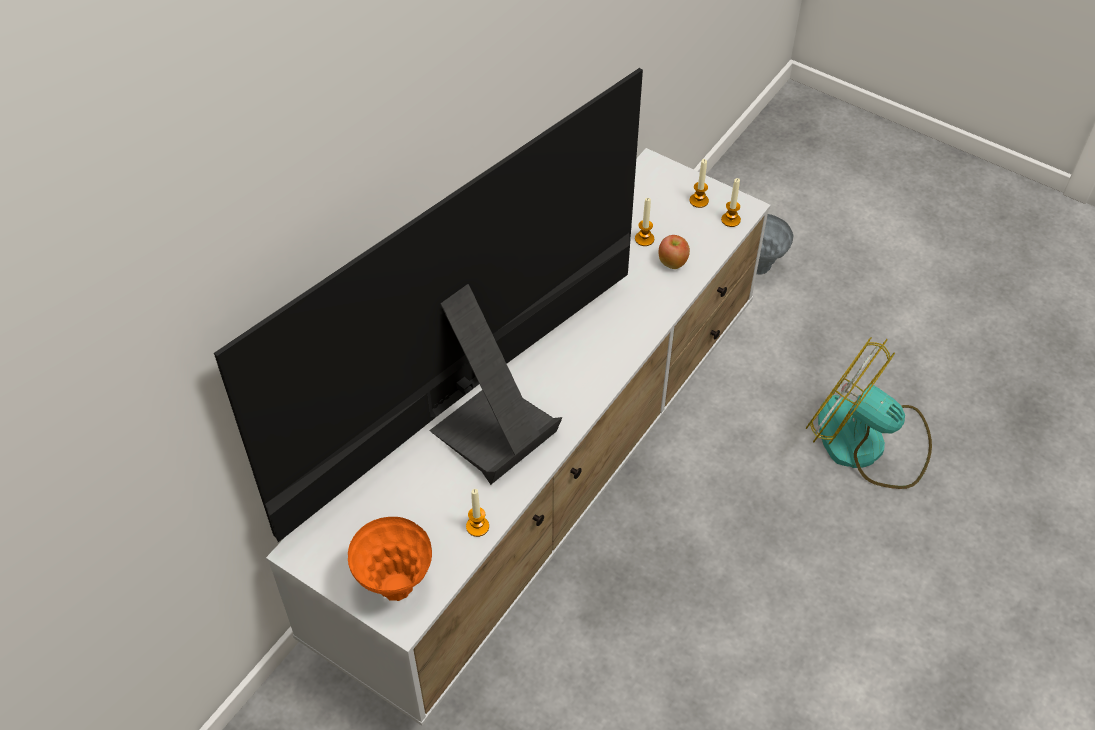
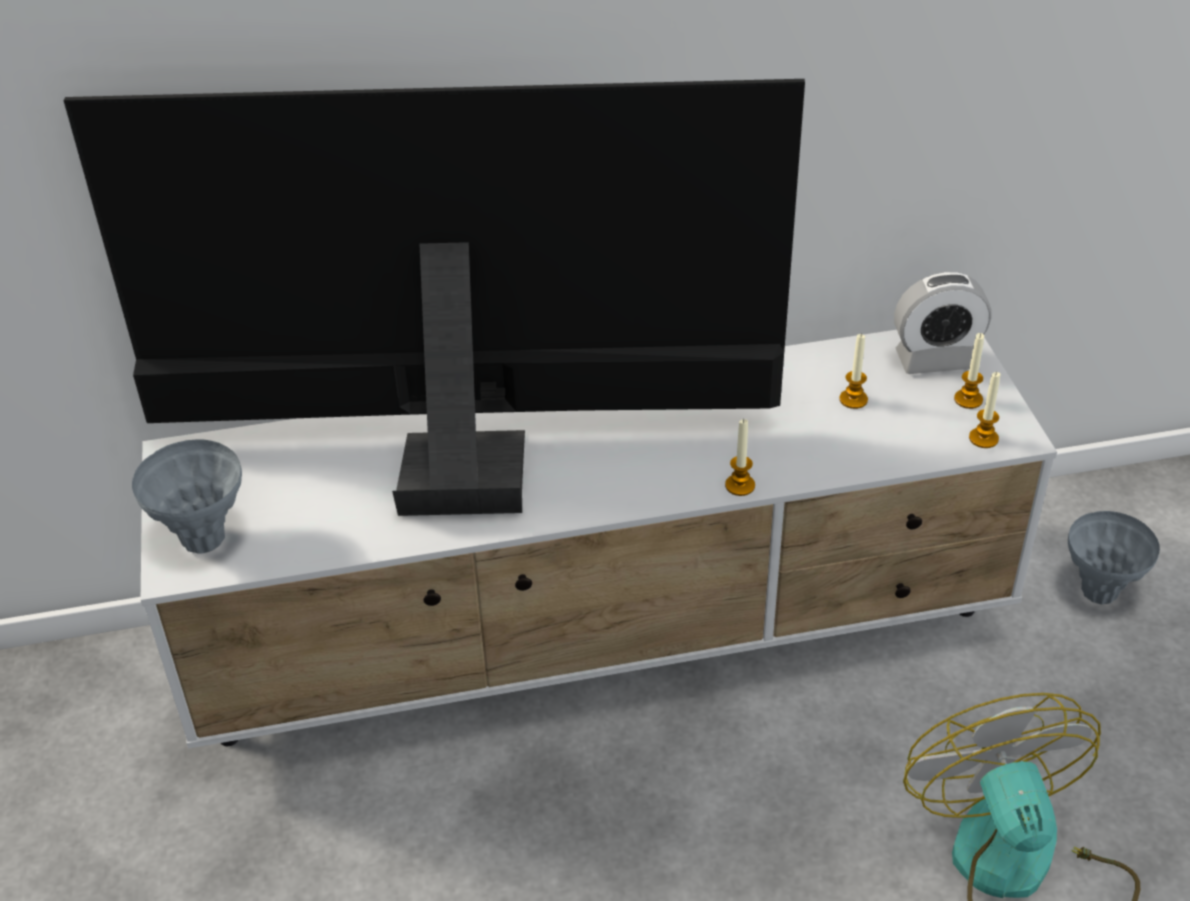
camera: 45 degrees right, 10 degrees down
orange vase [348,517,432,601] -> grey vase [132,439,242,554]
candle [466,489,489,537] -> candle moved to [725,419,755,496]
apple [659,235,690,269] -> none
none -> alarm clock [894,272,991,374]

